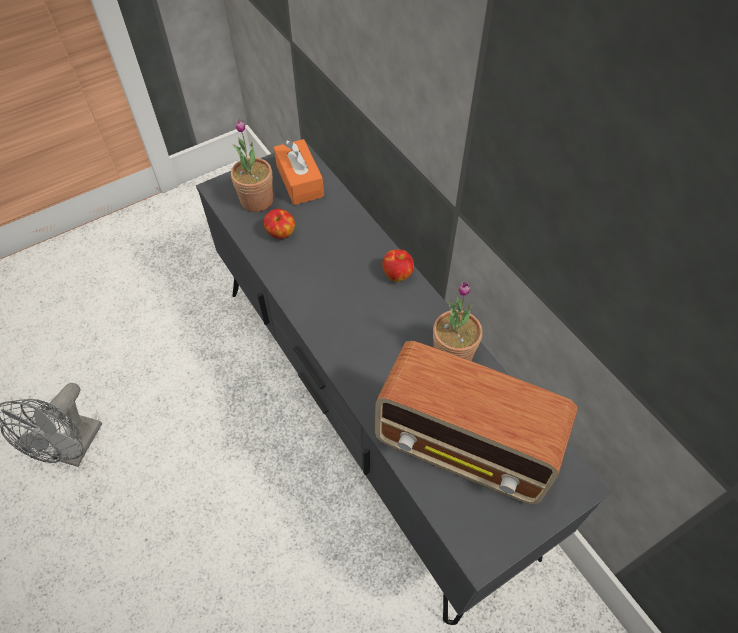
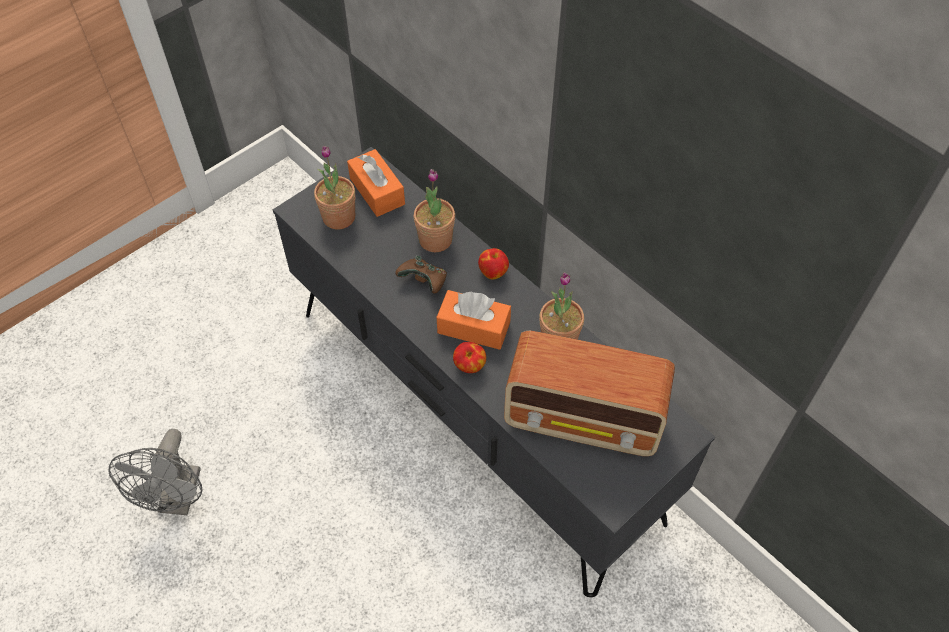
camera: 10 degrees left, 0 degrees up
apple [264,209,295,239] -> apple moved to [453,342,486,373]
none -> brown game controller [395,256,447,293]
none -> potted plant [414,169,455,252]
none -> orange tissue box [437,290,511,350]

